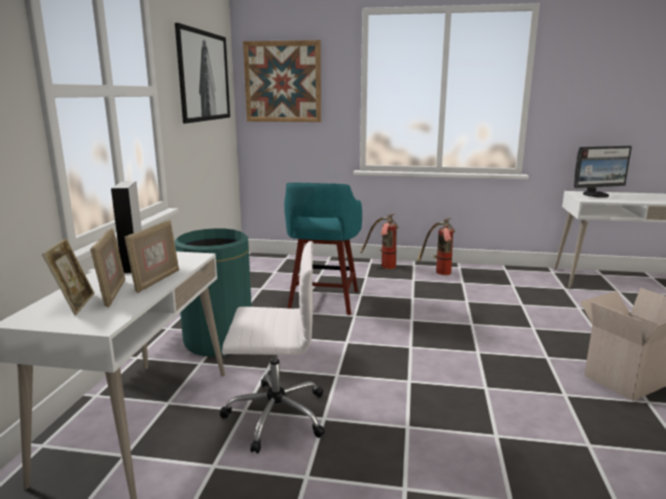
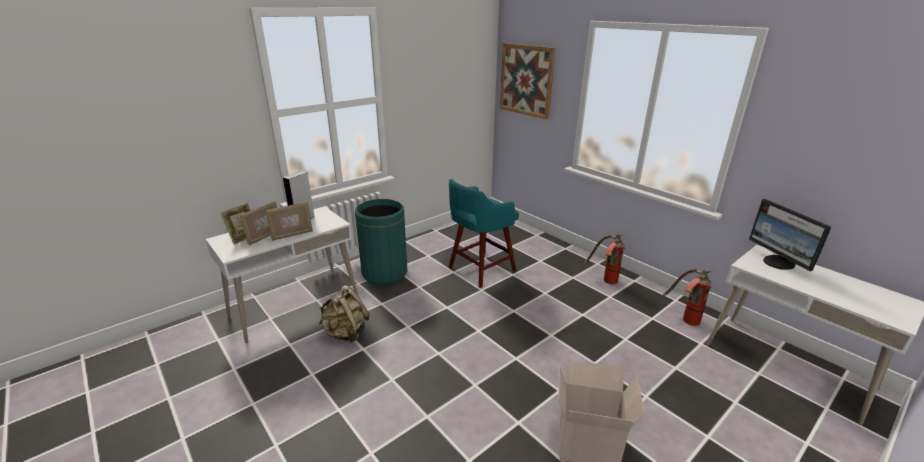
camera: 40 degrees right, 10 degrees up
picture [175,23,230,123] -> none
white office chair [220,241,325,454] -> beige backpack [319,285,370,343]
fire extinguisher [360,214,399,269] -> fire extinguisher moved to [663,269,712,326]
monitor [574,146,632,198] -> monitor turned 45 degrees clockwise [749,199,831,271]

